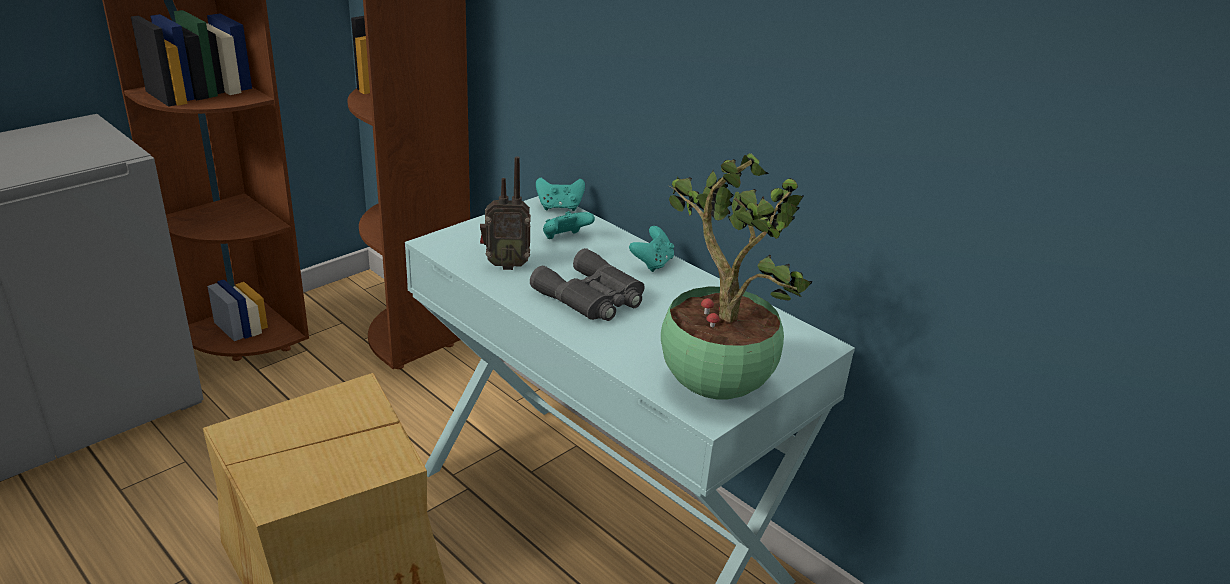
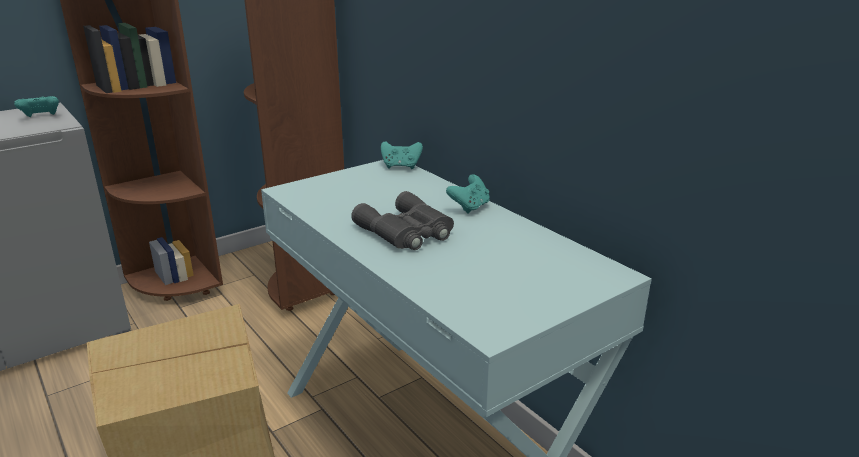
camera: 10 degrees right, 5 degrees down
radio [480,156,531,270] -> none
turquoise game controller [543,211,595,239] -> turquoise game controller moved to [14,96,59,117]
potted plant [661,153,812,399] -> none

